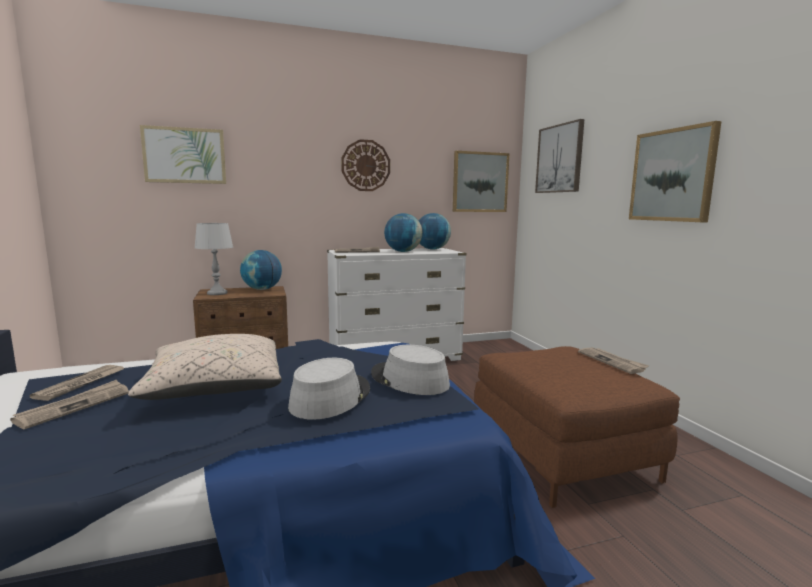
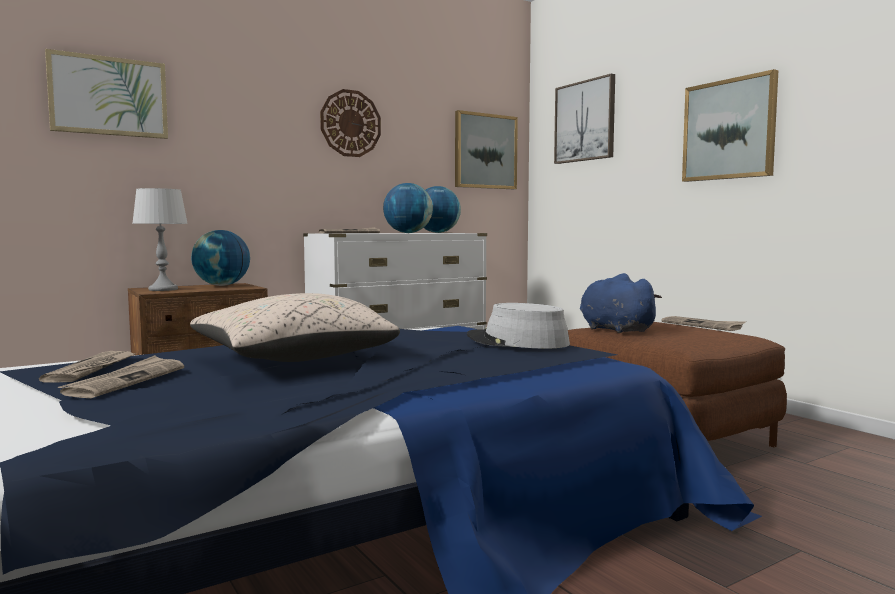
camera: 15 degrees left, 5 degrees down
grey hat [288,358,370,420] -> none
none -> blue plush toy [580,273,662,333]

